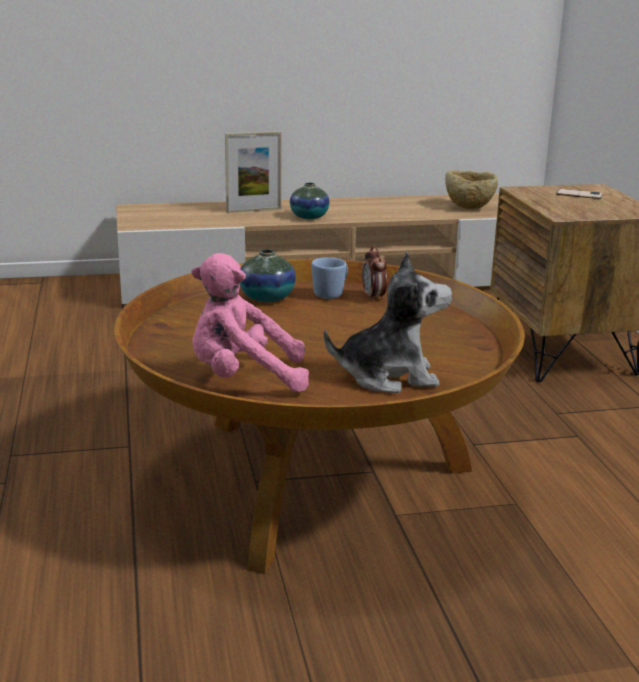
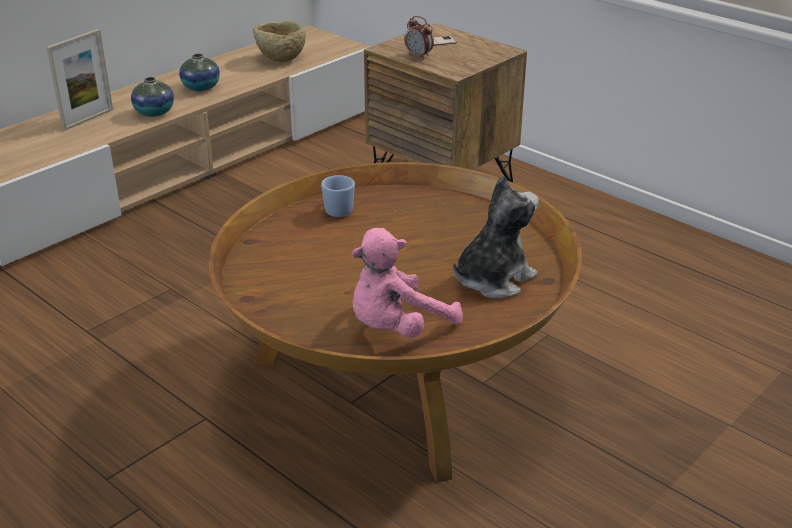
camera: 35 degrees left, 10 degrees up
vase [240,249,296,302] -> vase moved to [179,54,220,91]
alarm clock [362,246,387,302] -> alarm clock moved to [405,16,434,59]

